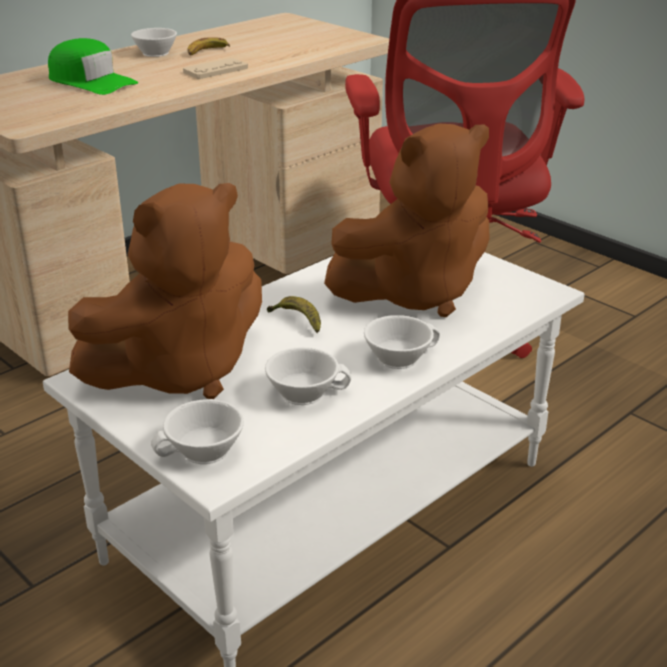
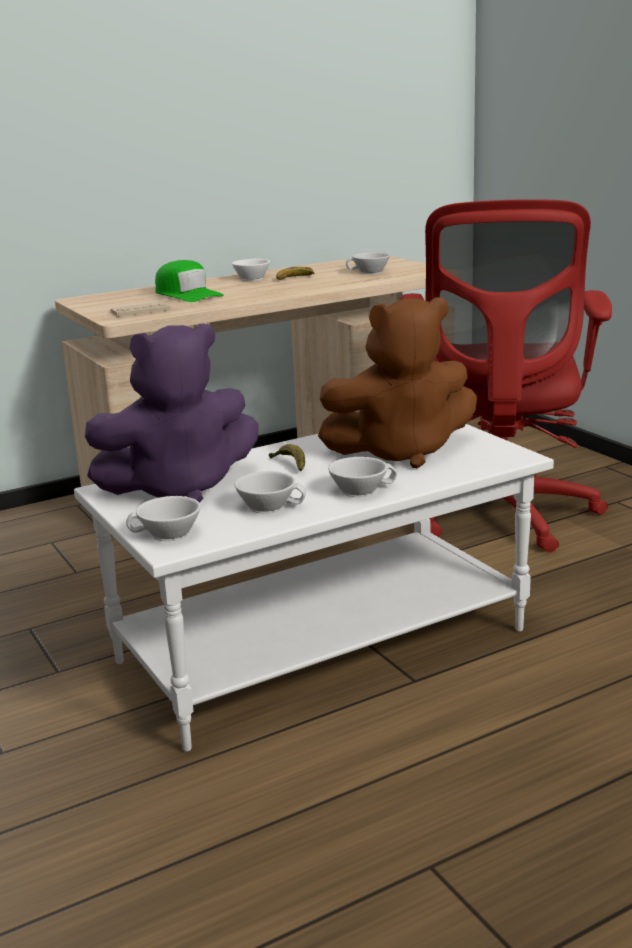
camera: 15 degrees right, 10 degrees down
brown plush toy [68,183,262,399] -> purple plush toy [85,324,259,503]
beige game controller [183,58,248,79] -> beige game controller moved to [111,302,171,317]
none -> white cup [346,252,390,274]

